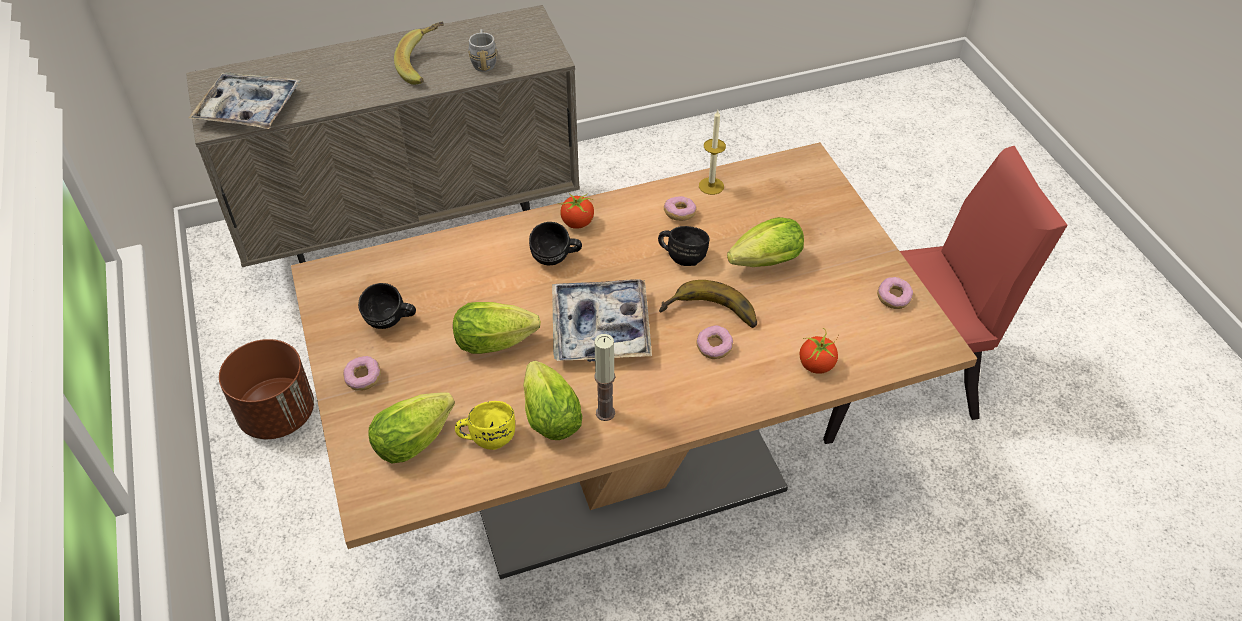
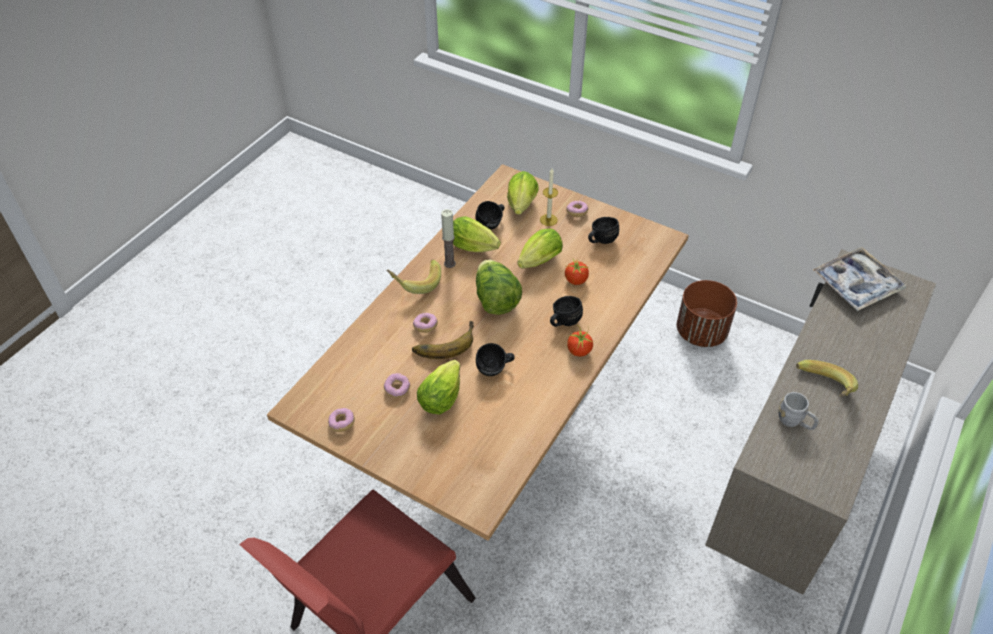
camera: 140 degrees right, 0 degrees up
yellow mug [455,401,515,450] -> black mug [476,201,504,230]
tray [552,279,652,362] -> lettuce [476,259,522,315]
donut [664,196,696,221] -> donut moved to [384,373,410,398]
candle [699,110,726,195] -> candle moved to [540,169,558,226]
tomato [800,328,838,374] -> tomato moved to [565,259,589,285]
none -> banana [386,260,441,294]

